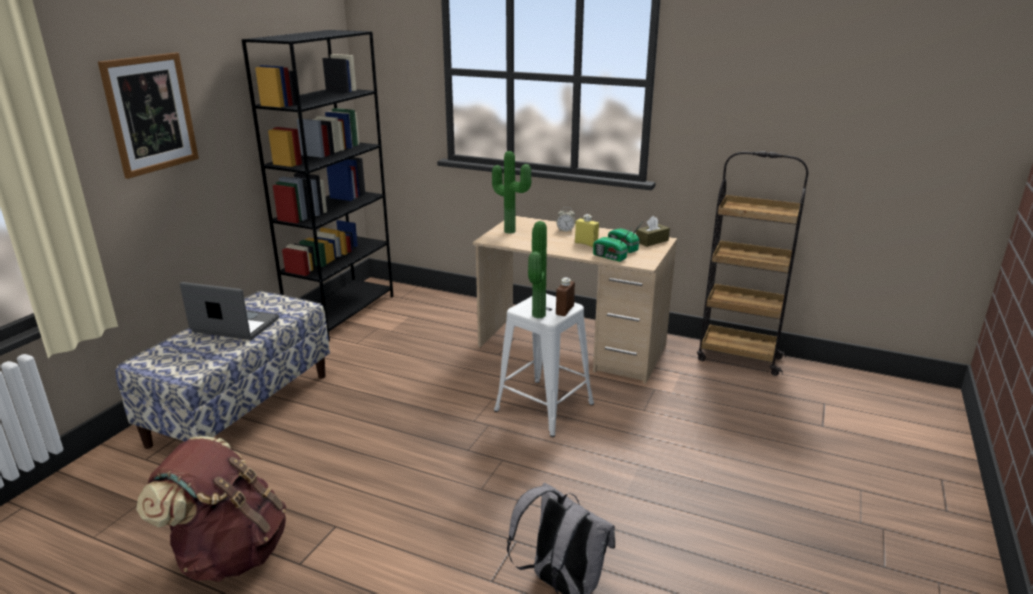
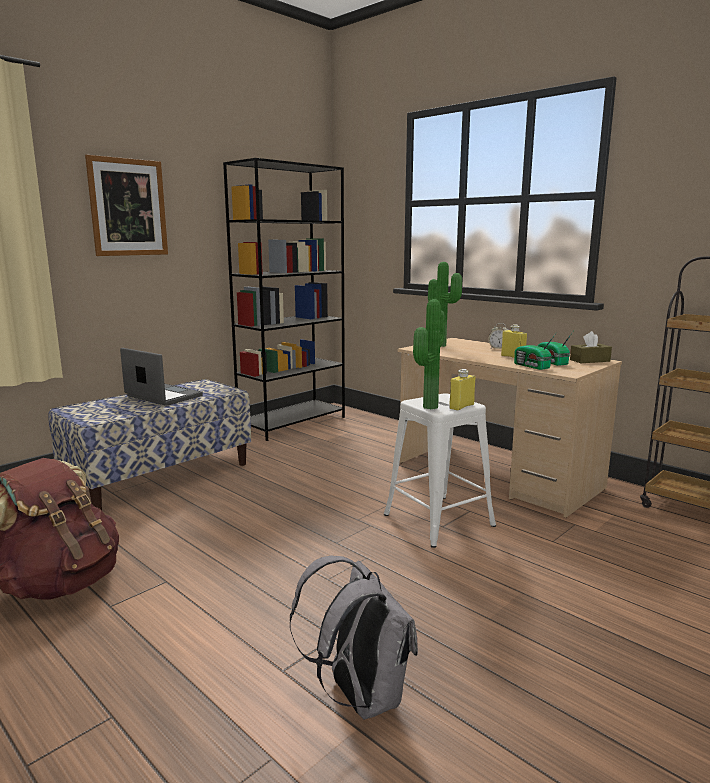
camera: 20 degrees right, 10 degrees down
brown bottle [556,277,575,316] -> yellow bottle [449,369,475,411]

